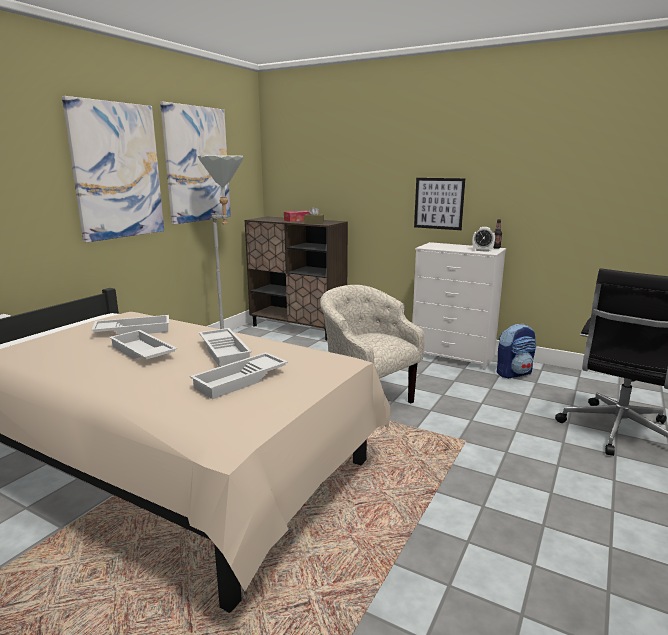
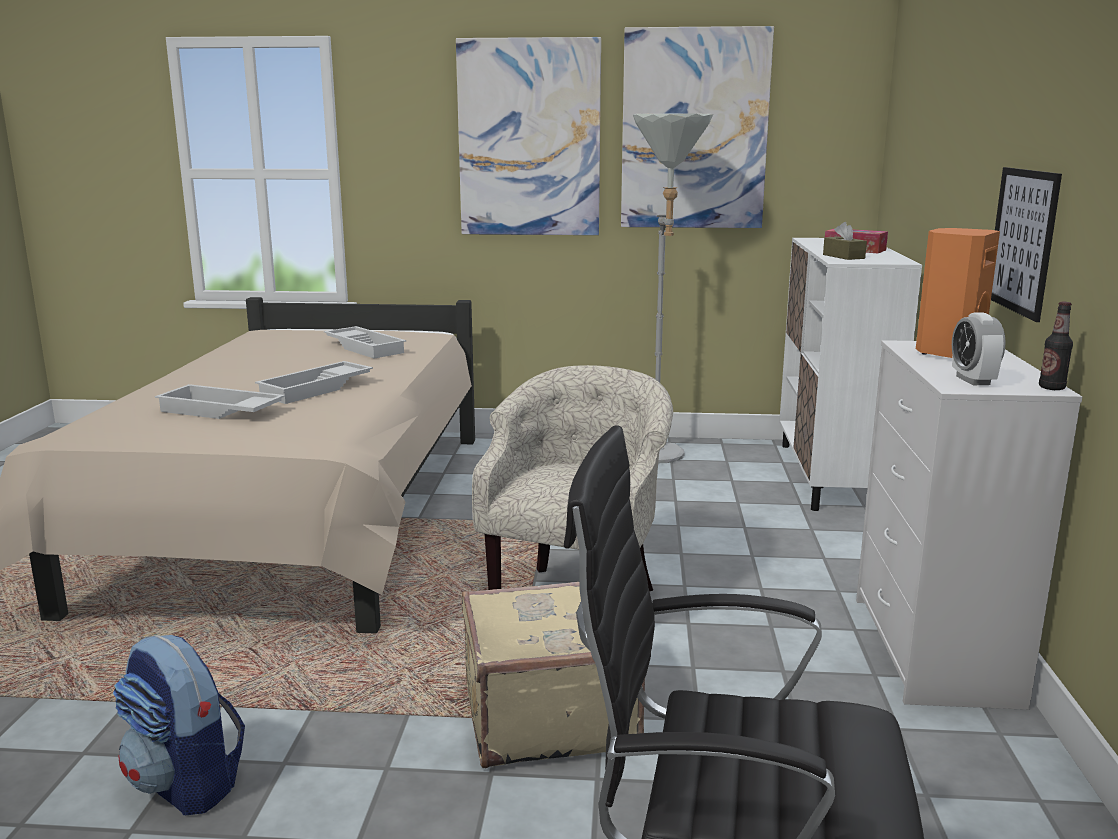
camera: 65 degrees right, 0 degrees up
white tray [109,330,177,359] -> none
brown cabinet [245,217,348,340] -> white cabinet [779,238,922,511]
backpack [497,324,536,378] -> backpack moved to [113,635,245,815]
none -> beige suitcase [462,582,645,768]
none -> orange speaker [916,228,1000,358]

